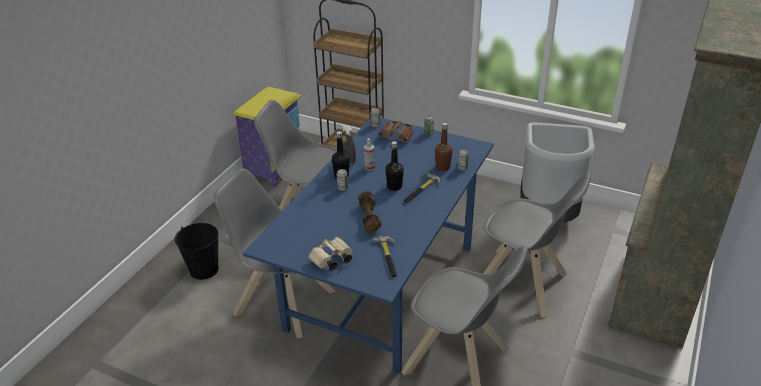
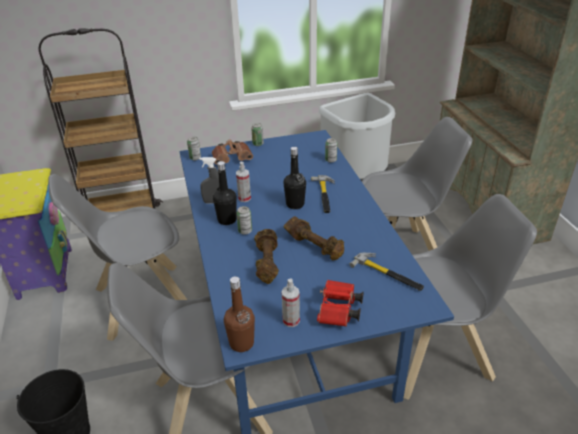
camera: 40 degrees left, 0 degrees up
beige binoculars [308,237,353,270] -> red binoculars [317,280,364,327]
brown bottle [435,123,453,171] -> brown bottle moved to [224,276,255,352]
none -> brown dumbbell [254,229,279,284]
none -> spray bottle [282,279,300,327]

